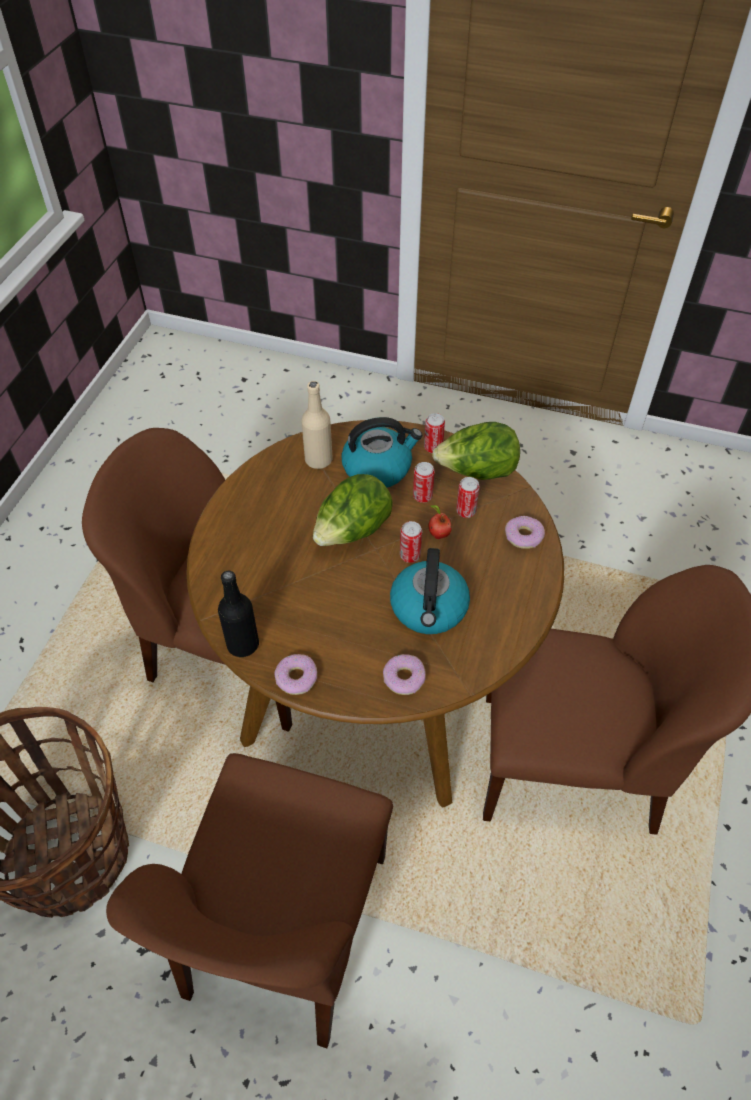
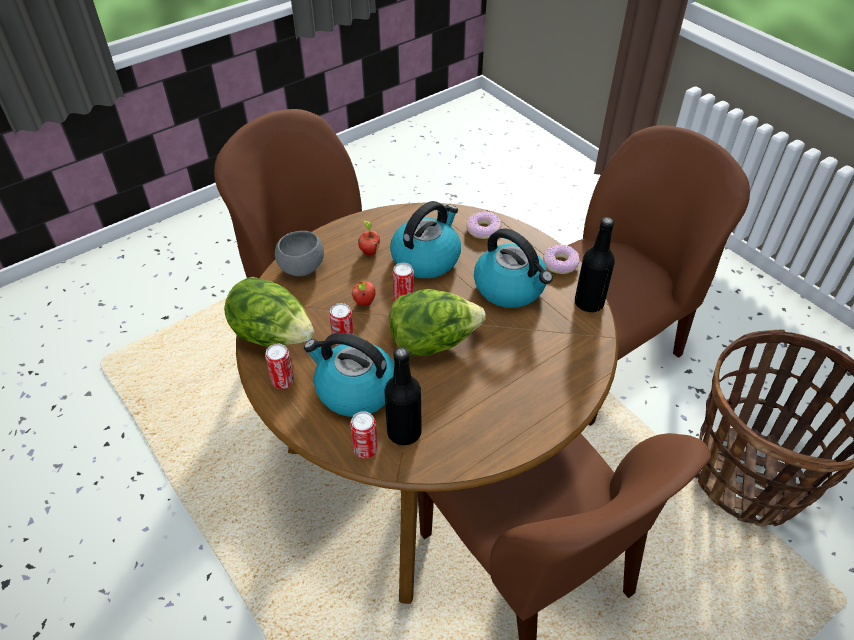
camera: 145 degrees left, 5 degrees down
beige bottle [301,381,333,469] -> black bottle [384,347,422,445]
can [456,477,480,518] -> can moved to [350,411,378,459]
donut [505,516,545,549] -> grey bowl [275,231,324,276]
none -> apple [358,220,380,255]
none -> kettle [474,228,553,308]

